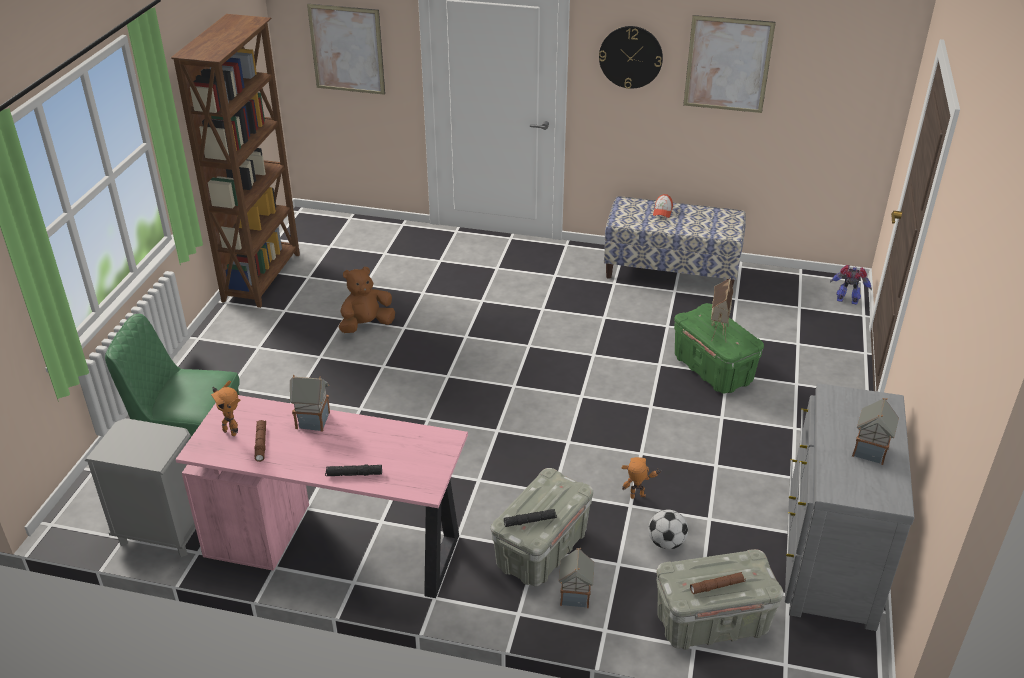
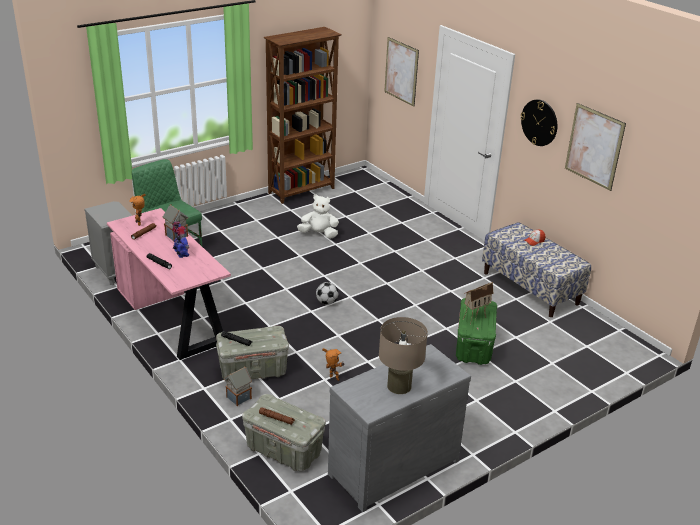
camera: 40 degrees right, 5 degrees down
brown plush toy [339,267,395,333] -> white plush toy [297,194,339,239]
football [648,509,688,549] -> football moved to [316,282,338,305]
toy robot [830,265,872,305] -> toy robot moved to [172,221,189,258]
toy house [852,398,899,465] -> beige table lamp [379,317,428,394]

